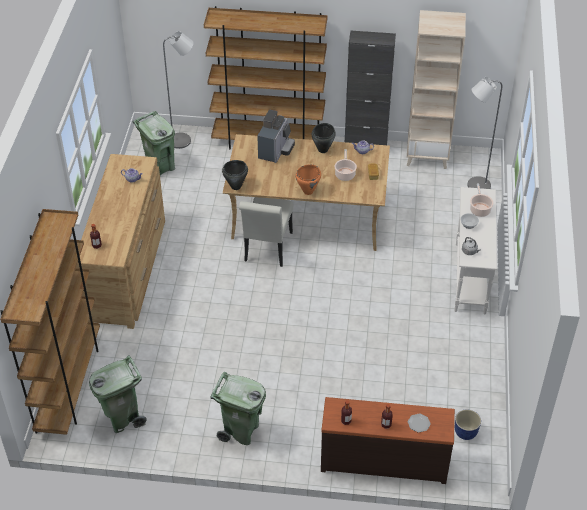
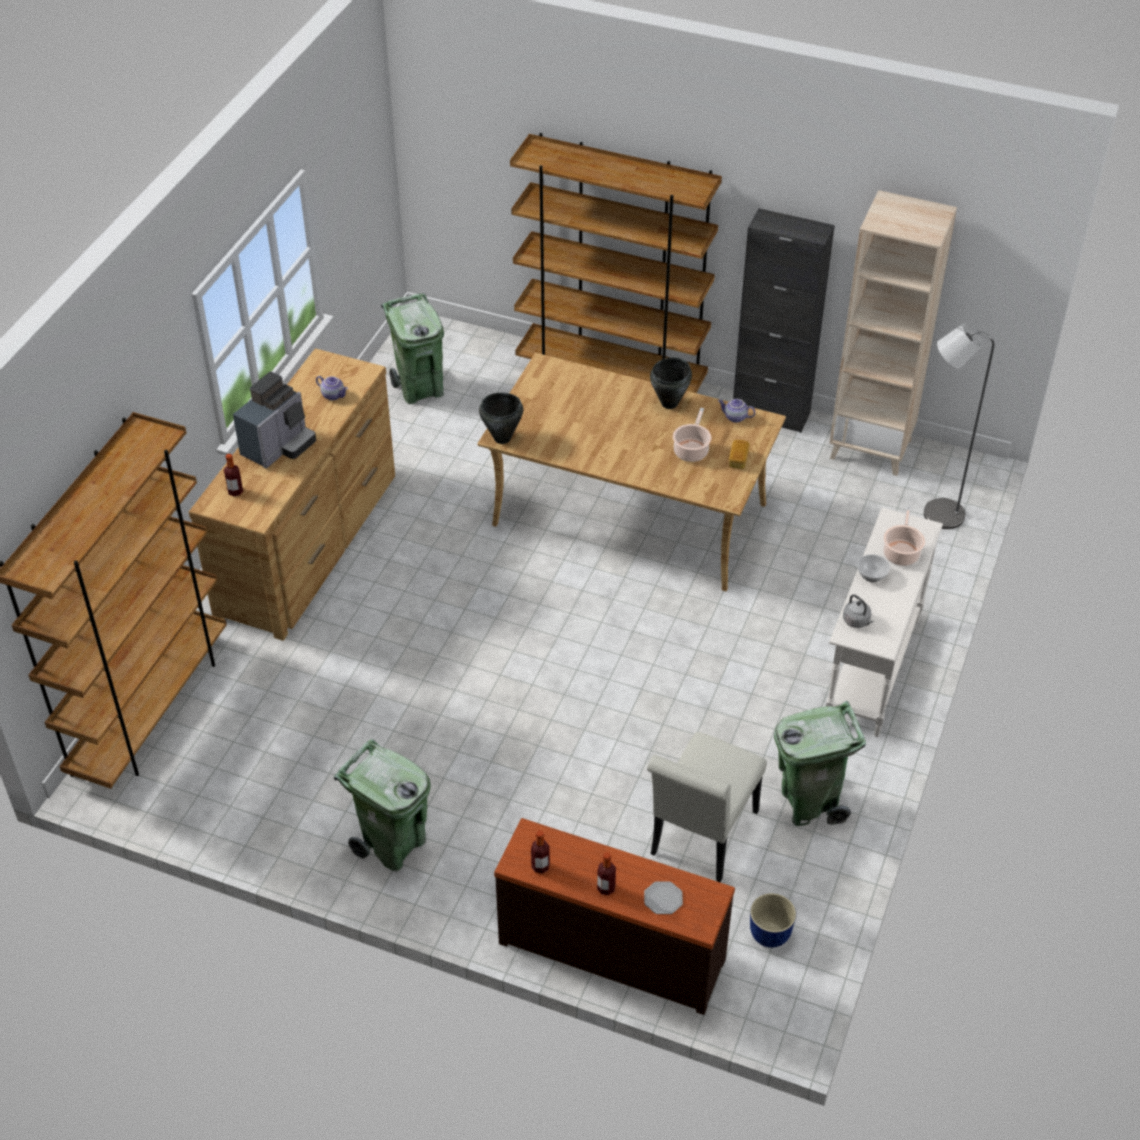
camera: 15 degrees right, 0 degrees up
green trash can [89,355,147,433] -> green trash can moved to [774,701,866,826]
grey floor lamp [163,31,194,149] -> none
white chair [239,197,293,267] -> white chair moved to [647,732,767,883]
coffee machine [257,110,295,163] -> coffee machine moved to [233,371,316,469]
orange cooking pot [296,164,321,195] -> none

